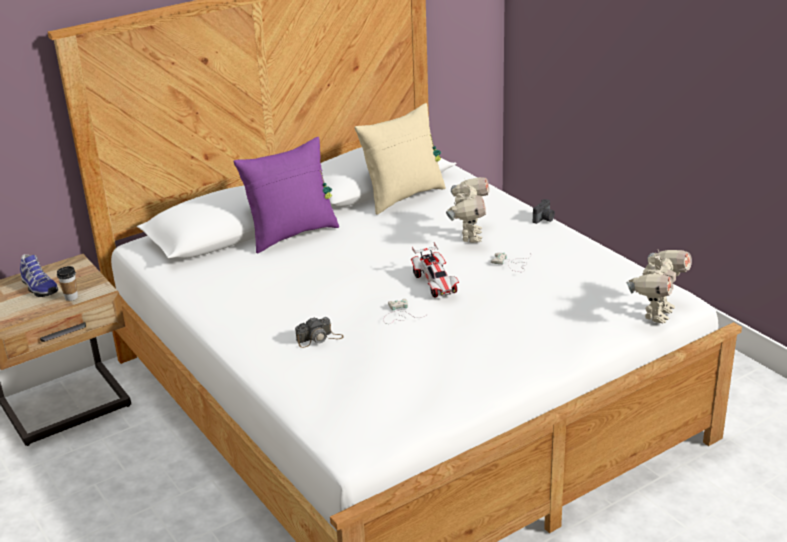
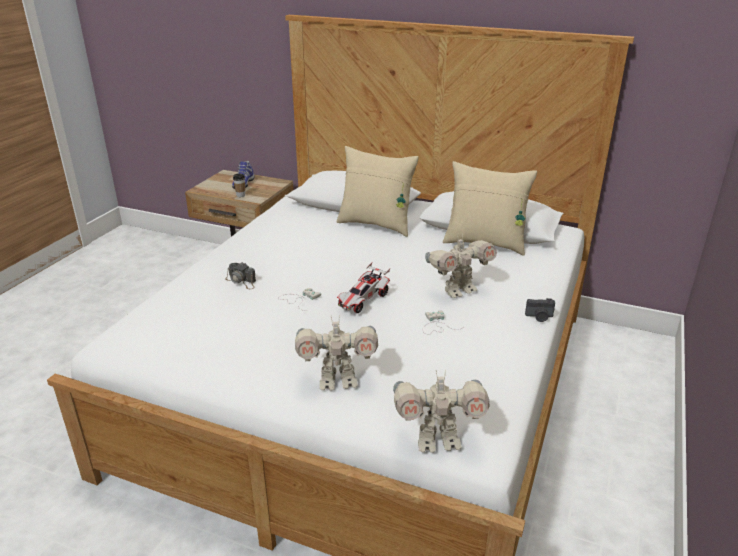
camera: 55 degrees right, 0 degrees up
purple pillow [233,137,339,253] -> beige pillow [336,146,419,237]
none -> toy robot [295,317,378,390]

